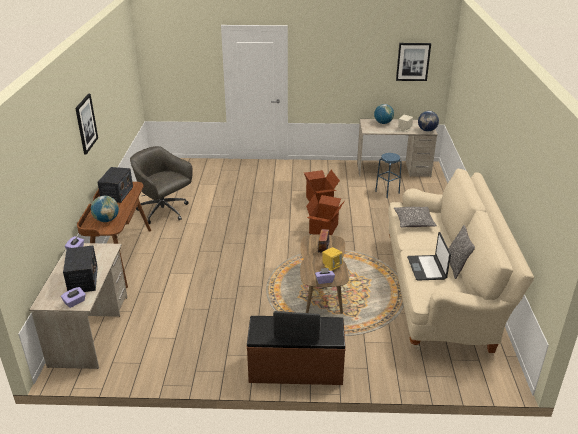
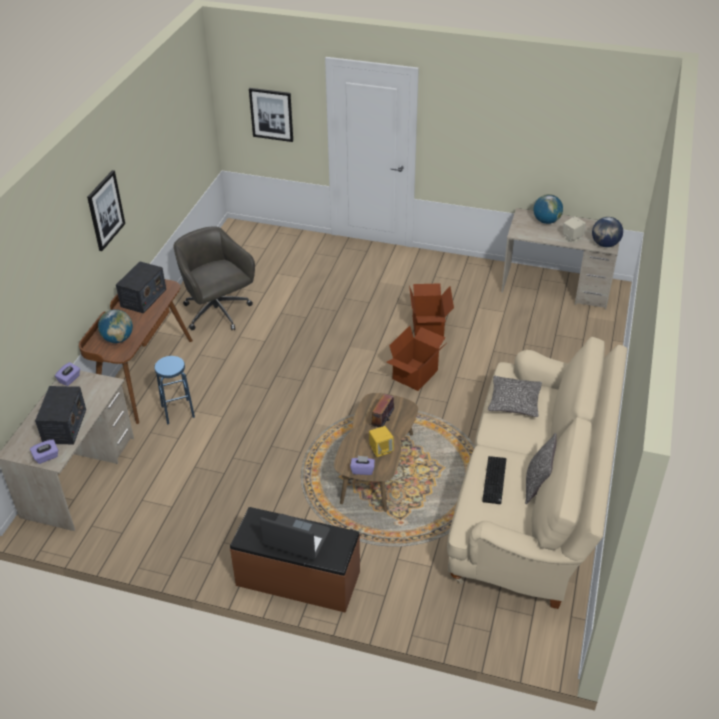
camera: 15 degrees right, 10 degrees up
blue stool [375,153,402,198] -> blue stool moved to [154,356,195,424]
picture [396,43,431,81] -> picture moved to [249,88,293,142]
laptop [407,232,451,280] -> keyboard [482,456,506,504]

